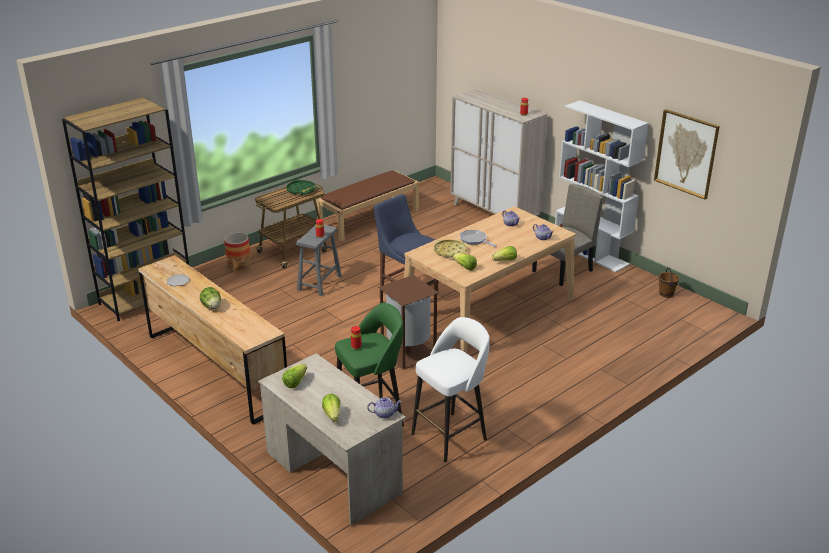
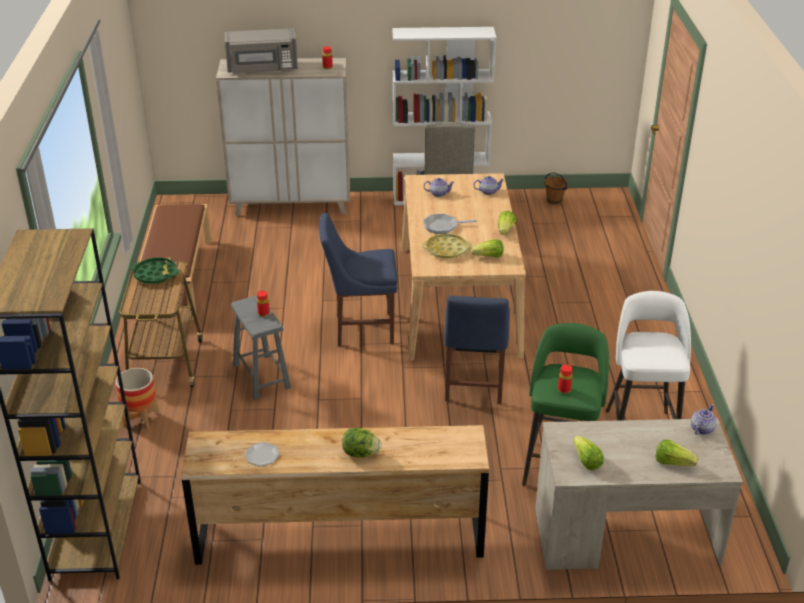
camera: 50 degrees left, 5 degrees up
brown trash can [378,275,439,370] -> blue chair [444,296,510,404]
picture [654,109,720,199] -> none
none -> grey microwave [225,28,298,74]

